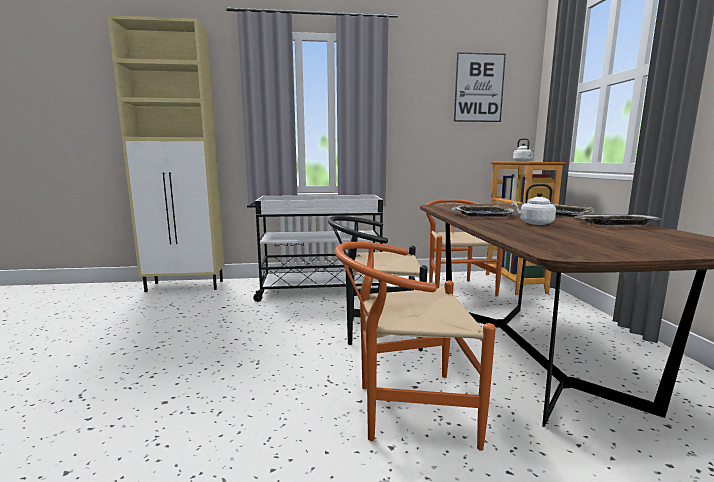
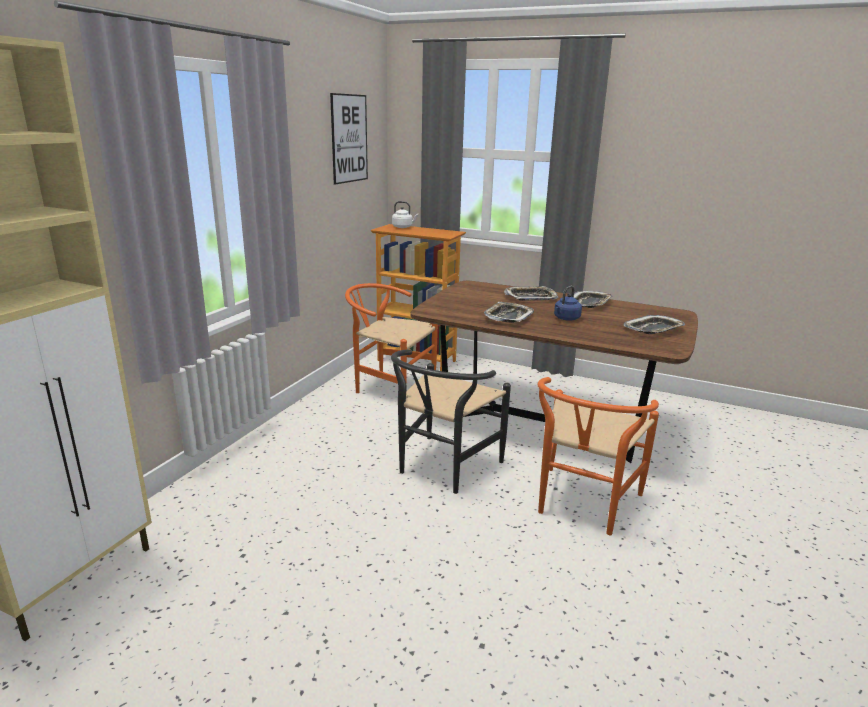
camera: 60 degrees left, 10 degrees up
white cart [247,195,390,302] -> none
white kettle [511,184,556,225] -> blue kettle [554,286,582,321]
none -> tray [623,315,685,334]

